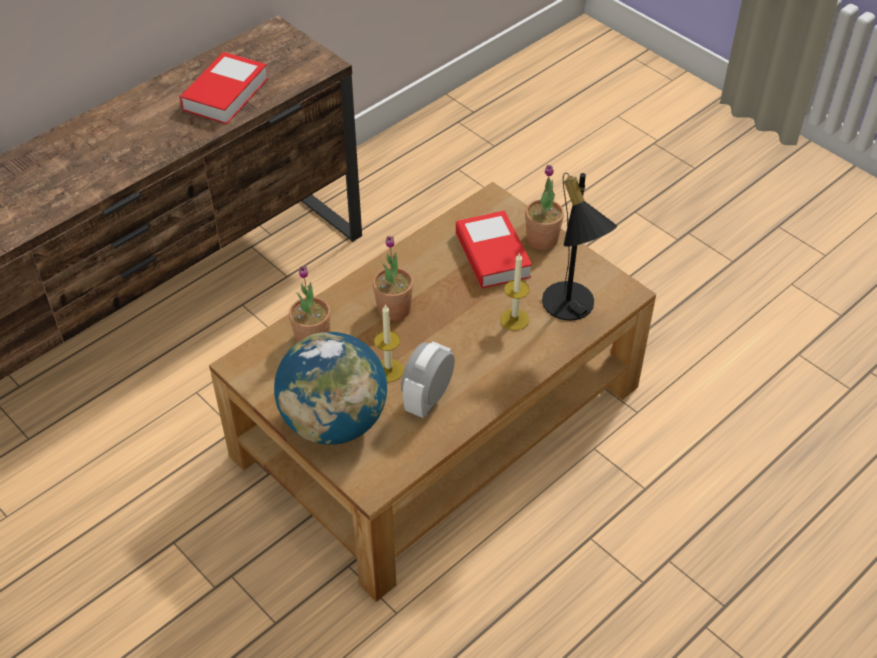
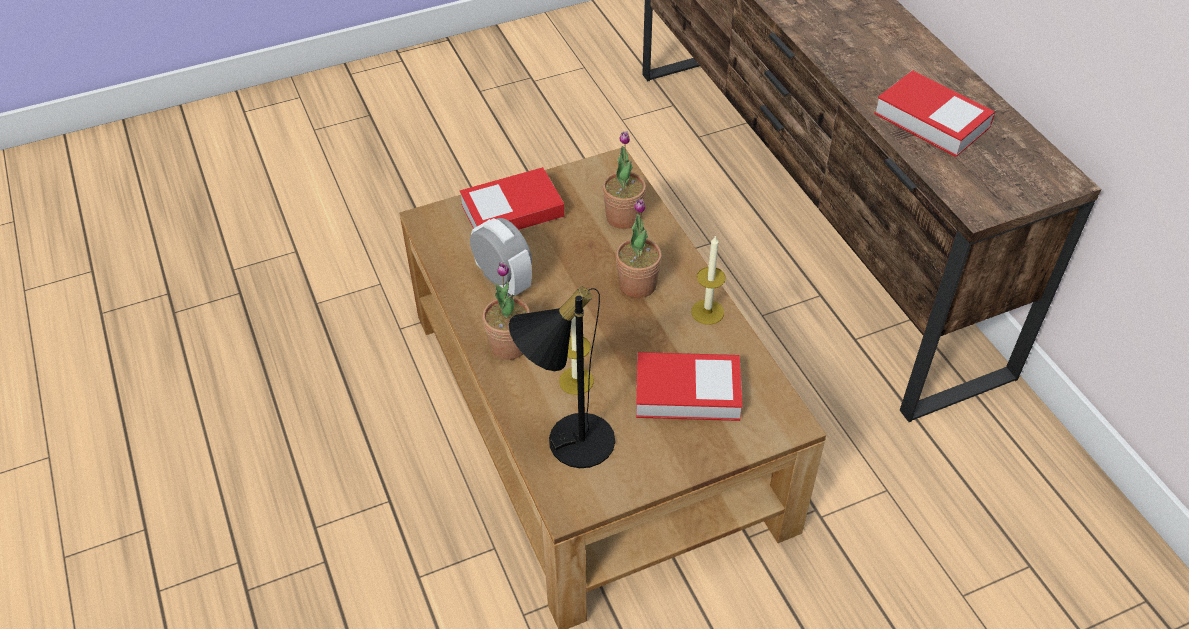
camera: 110 degrees right, 0 degrees up
globe [274,332,387,445] -> book [460,167,564,230]
candle [374,304,404,382] -> candle moved to [691,235,726,325]
potted plant [525,165,564,250] -> potted plant moved to [482,262,530,360]

